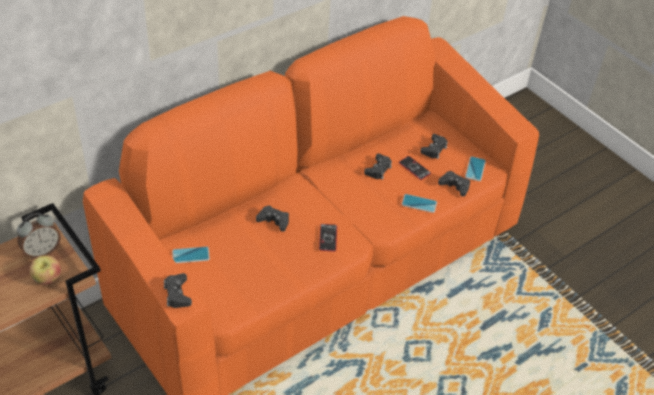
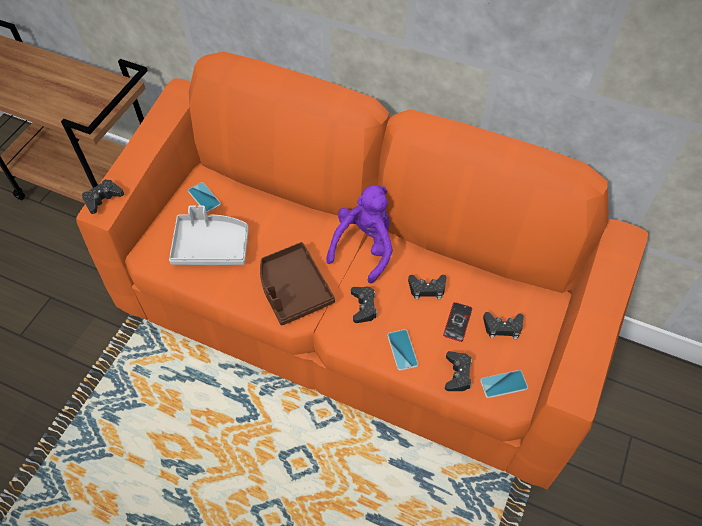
camera: 65 degrees right, 10 degrees up
alarm clock [17,213,61,259] -> none
apple [29,255,61,285] -> none
black game controller [256,205,289,232] -> black game controller moved to [351,286,377,323]
phone [319,224,337,252] -> brown tray [260,242,335,325]
none -> grey tray [169,205,249,265]
none -> purple plush toy [326,185,393,283]

